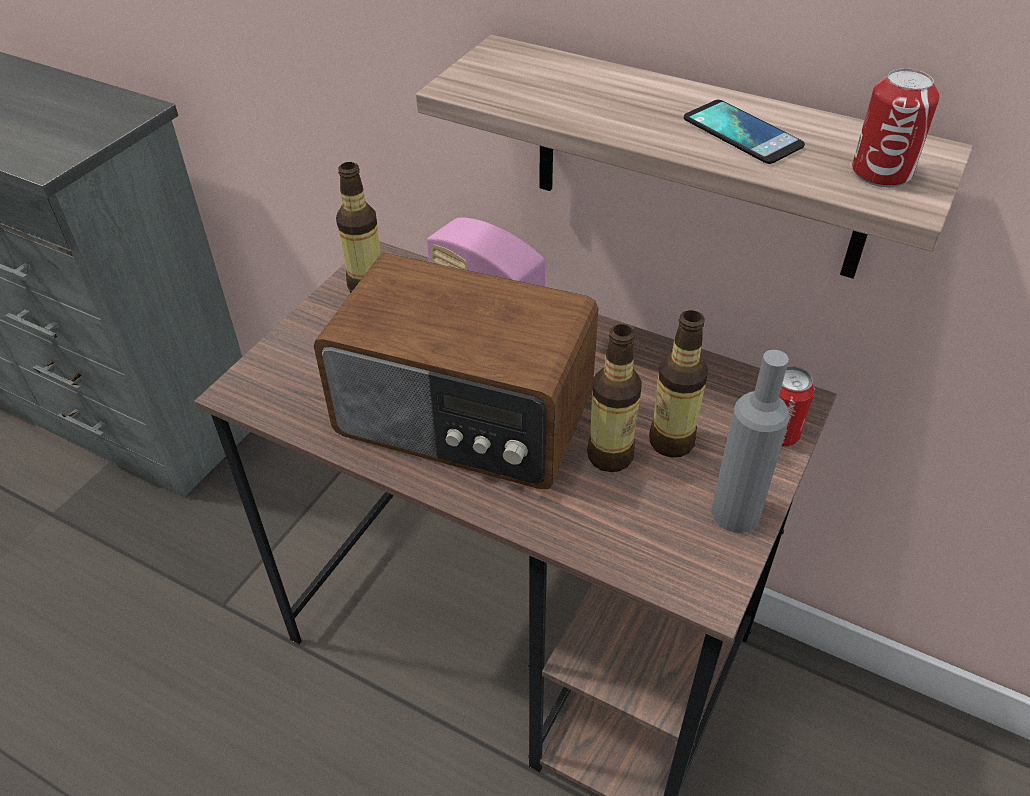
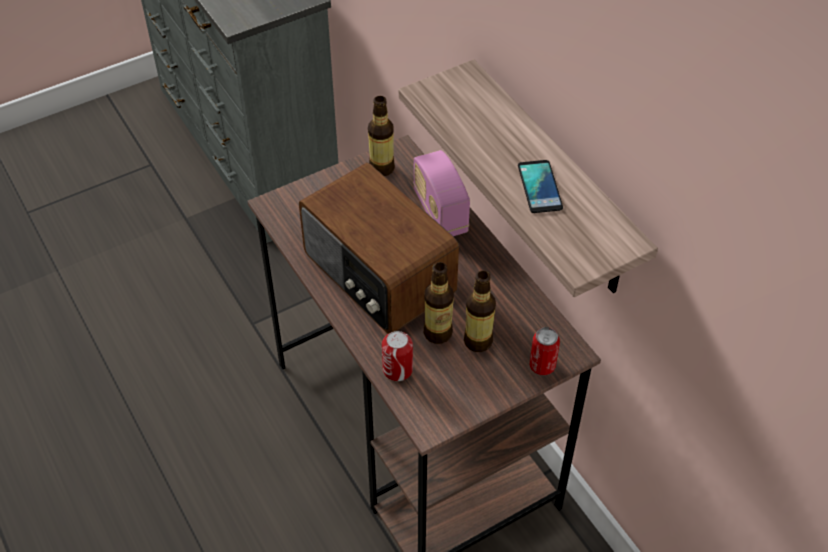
camera: 30 degrees right, 5 degrees up
grey bottle [711,350,790,533] -> none
can [852,68,939,187] -> can moved to [382,331,413,381]

